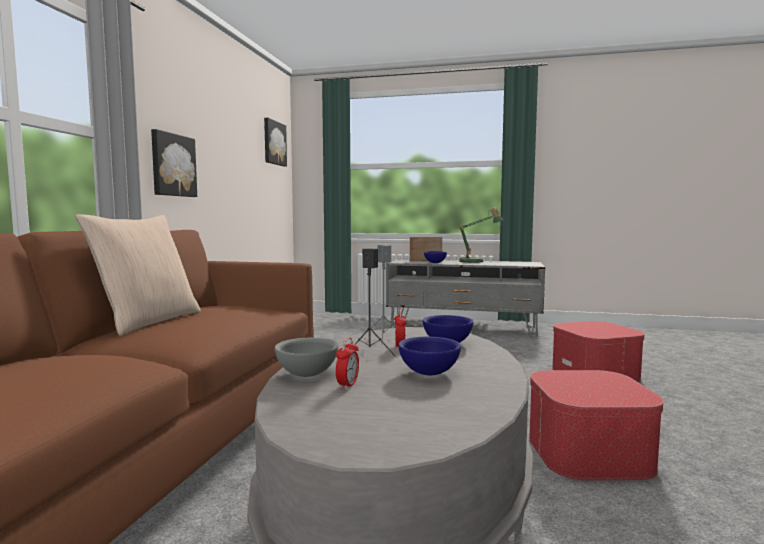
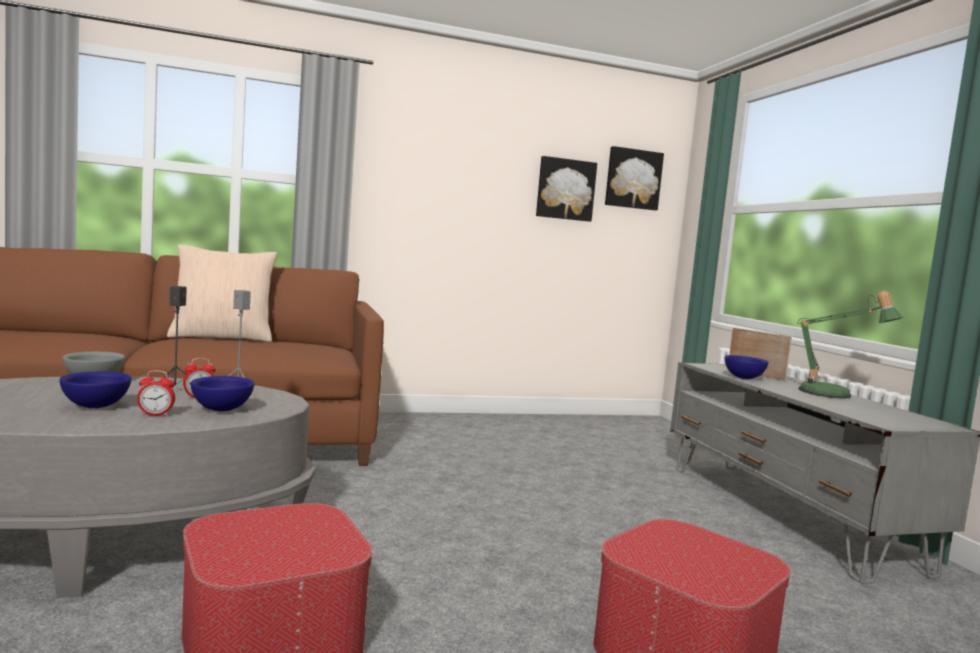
camera: 60 degrees right, 0 degrees up
picture [151,129,197,197] -> picture moved to [536,156,597,222]
alarm clock [336,337,359,390] -> alarm clock moved to [137,370,175,416]

